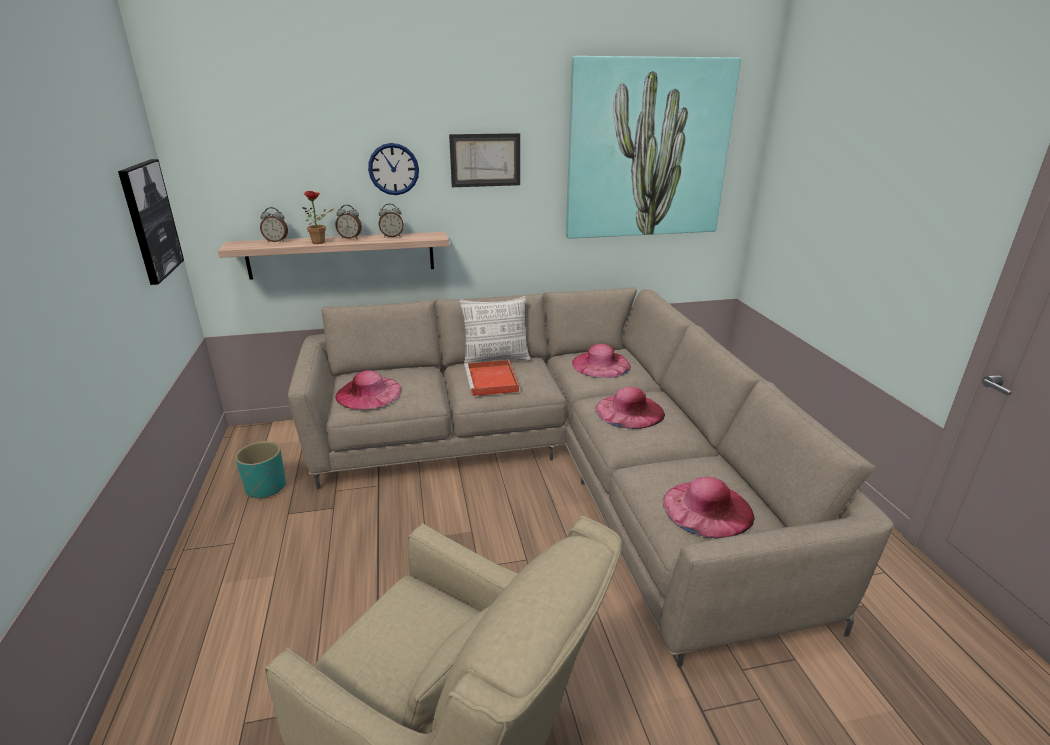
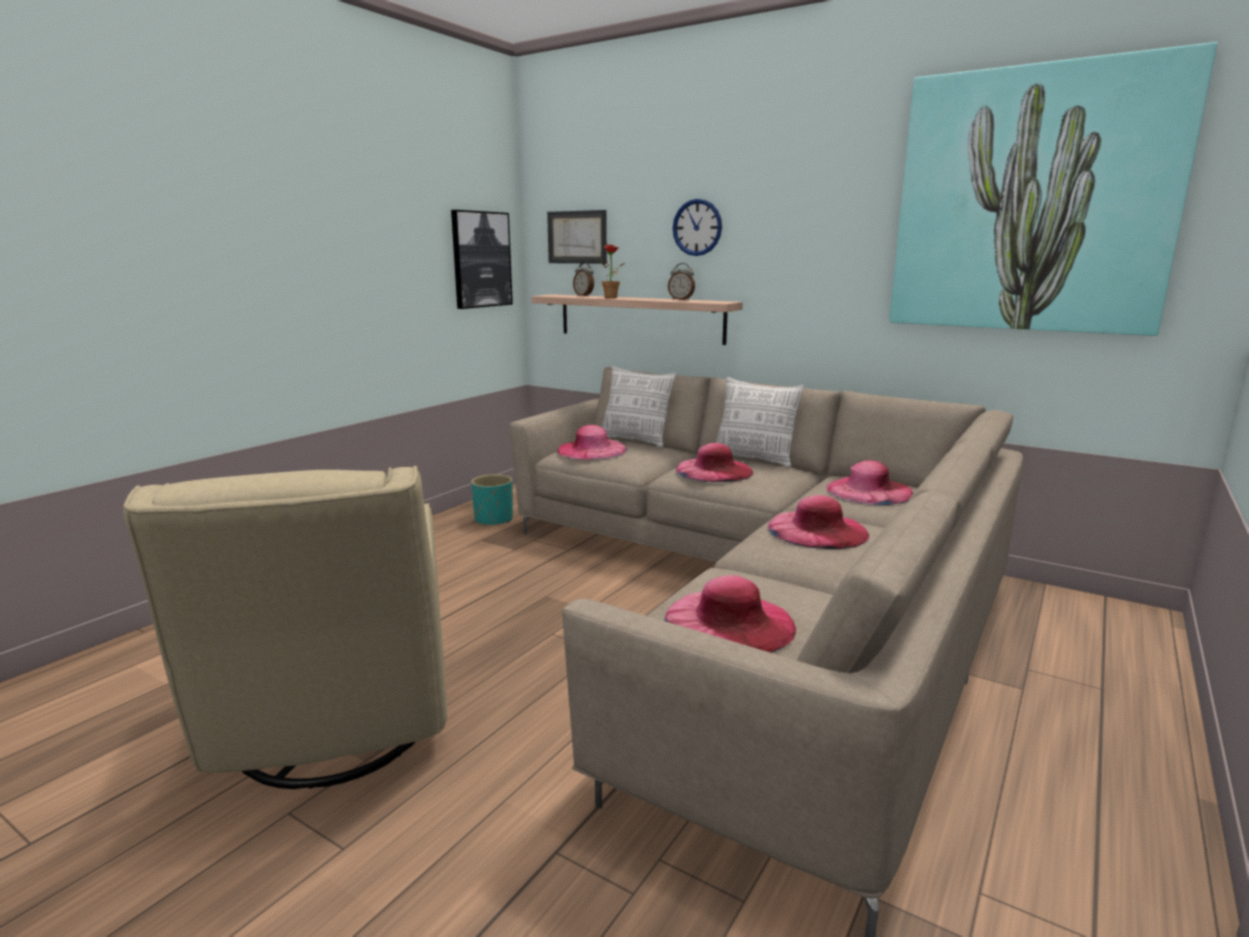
camera: 45 degrees right, 10 degrees down
alarm clock [335,205,362,239] -> none
picture [449,133,520,187] -> picture moved to [547,210,607,264]
red tray [464,360,519,396] -> pink hat [676,443,754,482]
none -> pillow [602,365,676,448]

